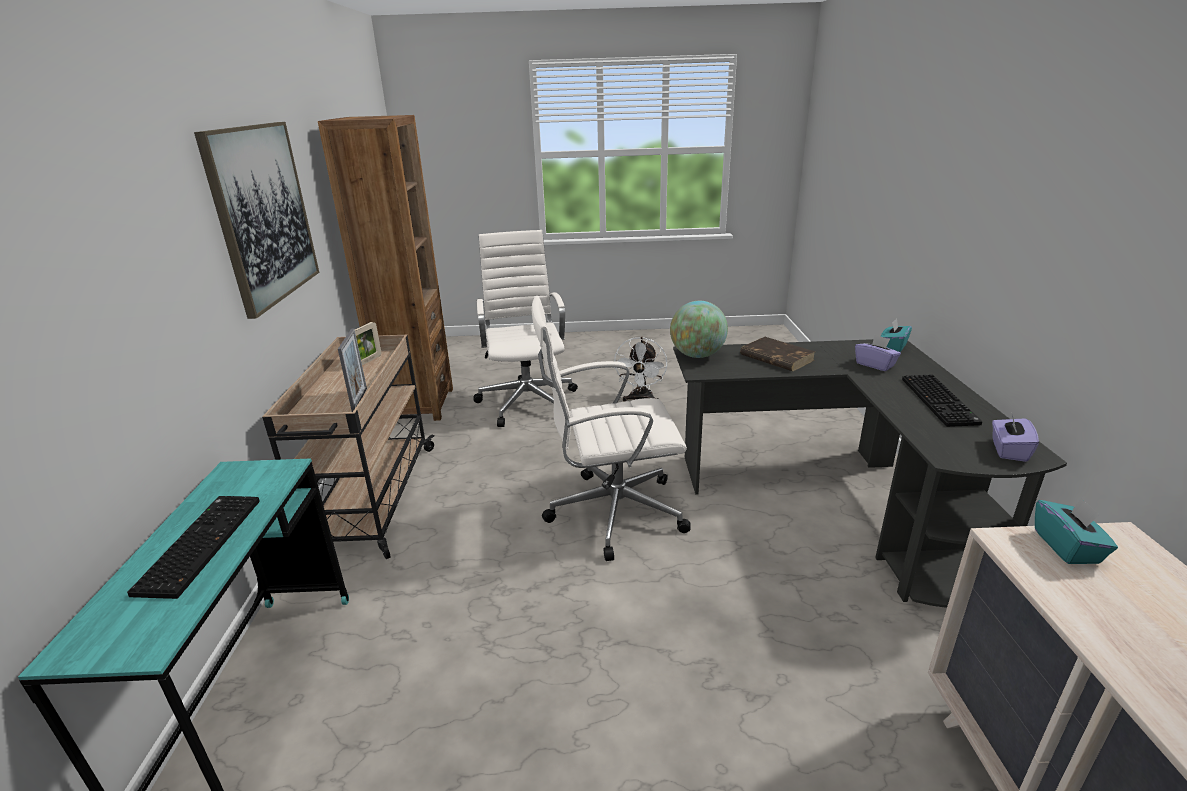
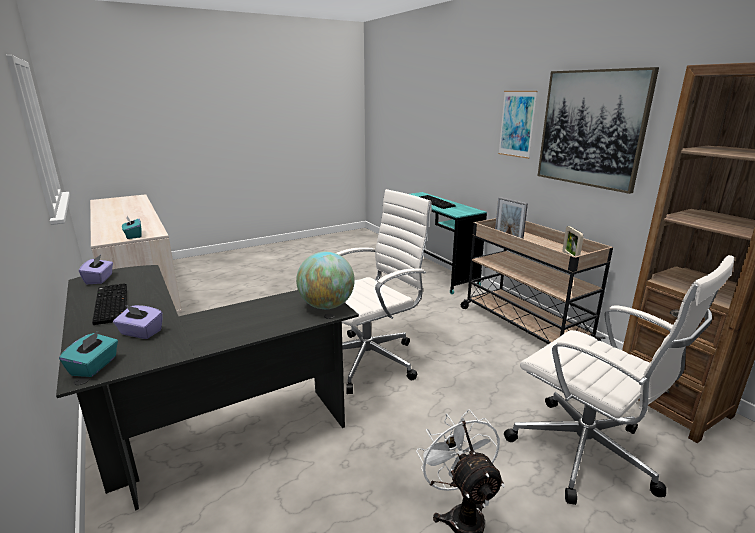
camera: 150 degrees right, 5 degrees down
brown book [740,337,815,371] -> none
none -> picture [498,91,537,159]

